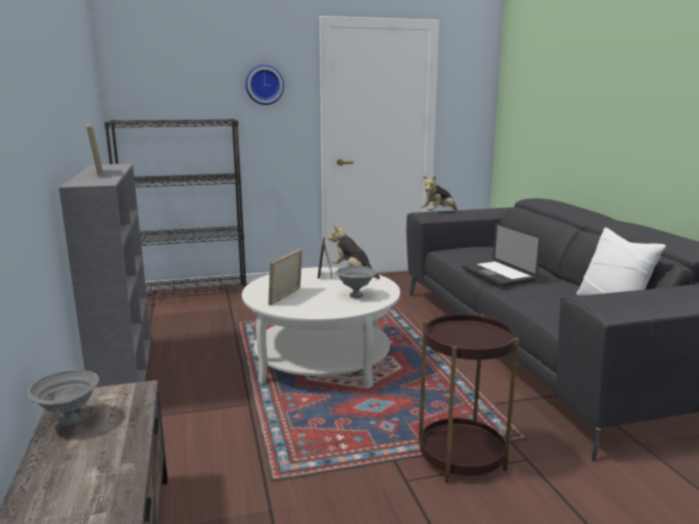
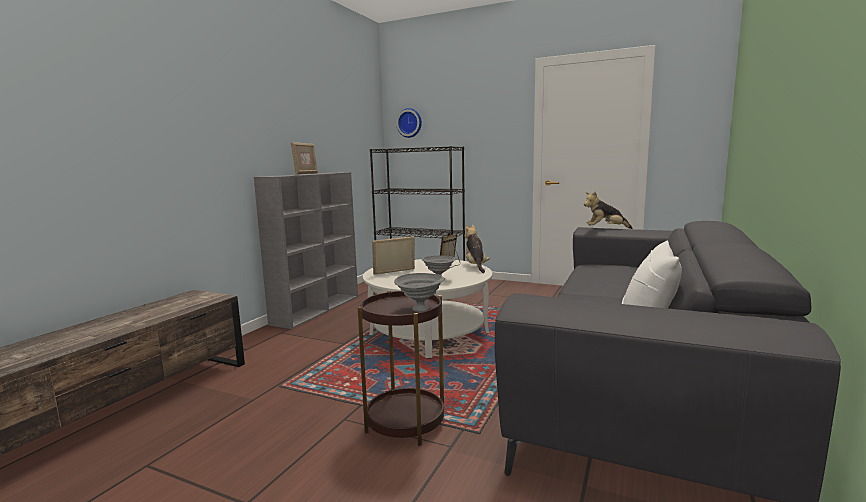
camera: 40 degrees right, 5 degrees down
grey bowl [27,370,99,427] -> grey bowl moved to [394,273,444,312]
wall clock [245,65,284,105] -> wall clock moved to [396,108,422,138]
laptop [462,223,541,286] -> none

